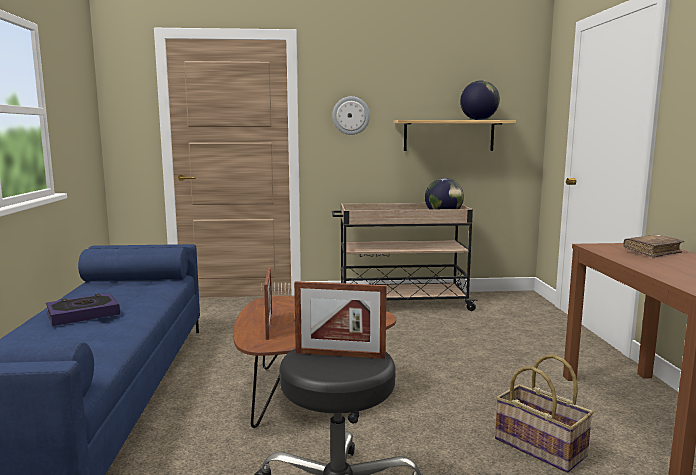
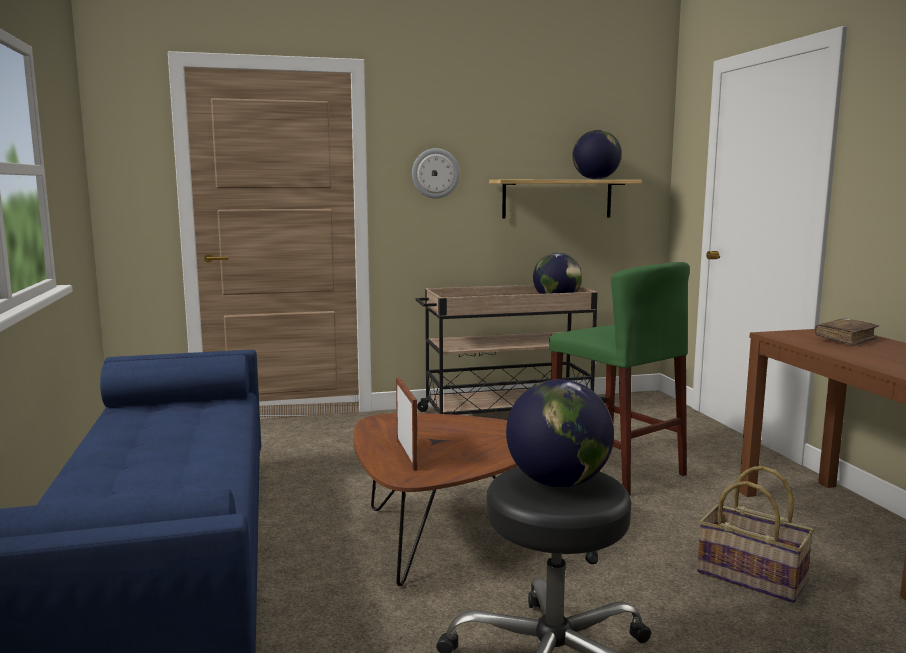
camera: 10 degrees left, 0 degrees up
book [46,293,120,326] -> none
picture frame [294,281,387,359] -> globe [506,379,614,487]
none -> green stool [549,262,690,496]

